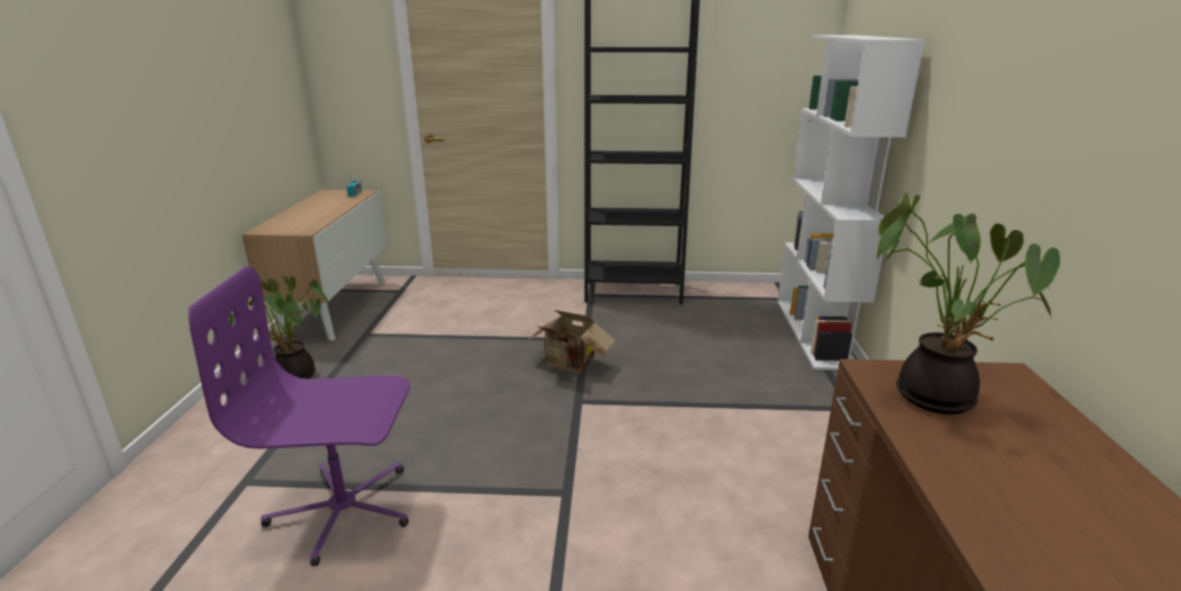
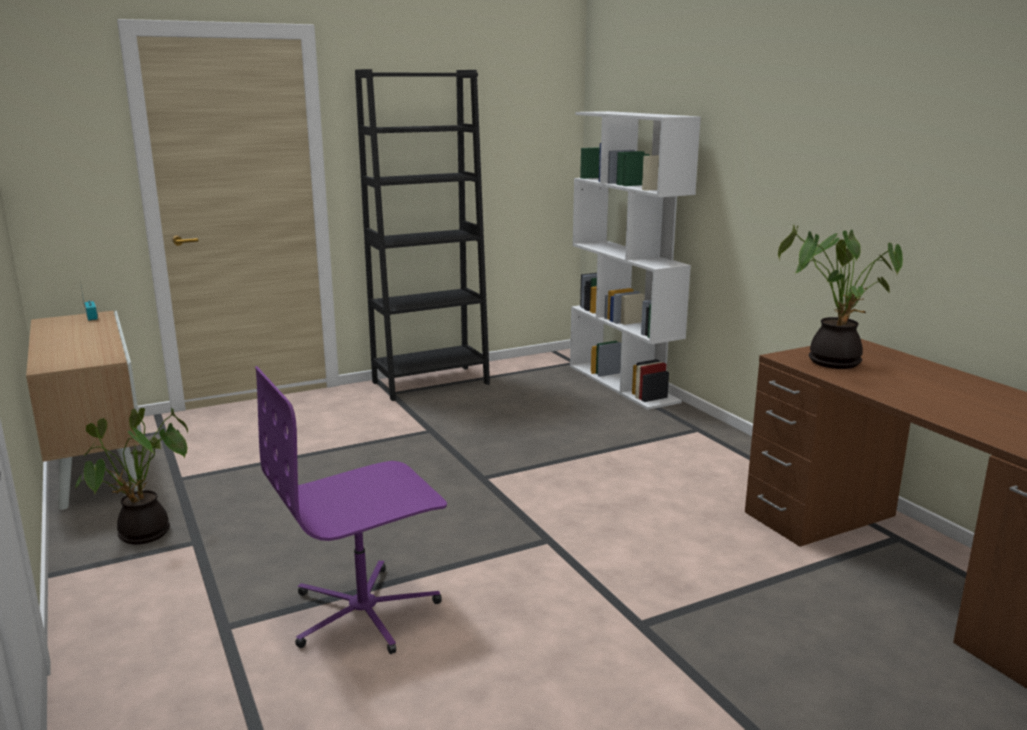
camera: 30 degrees left, 5 degrees down
cardboard box [527,310,616,373] -> none

